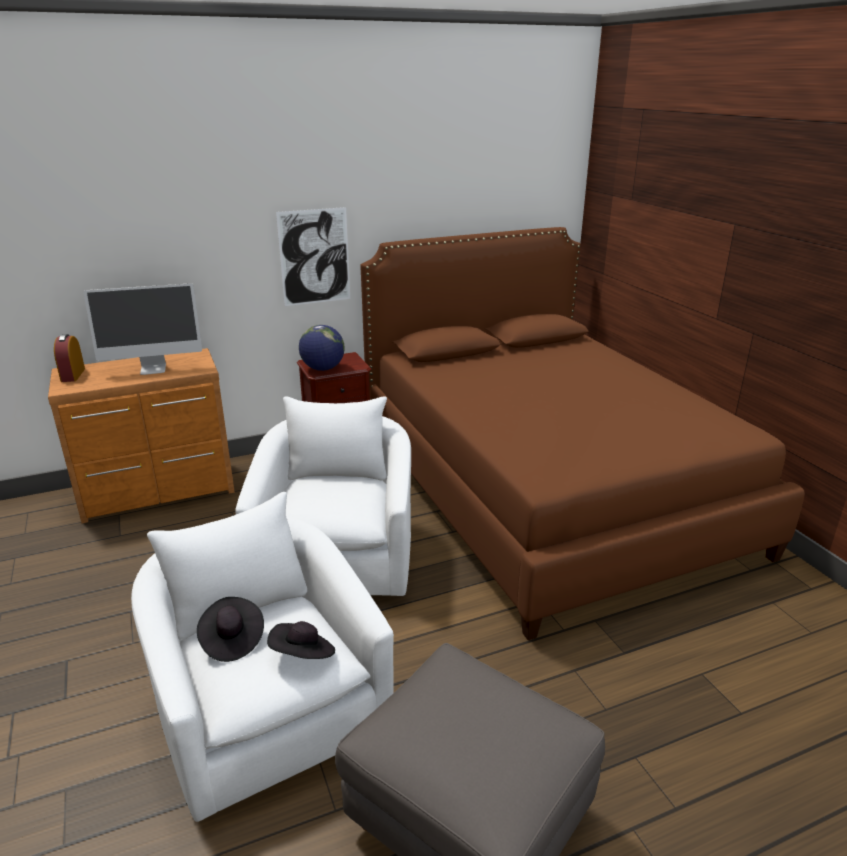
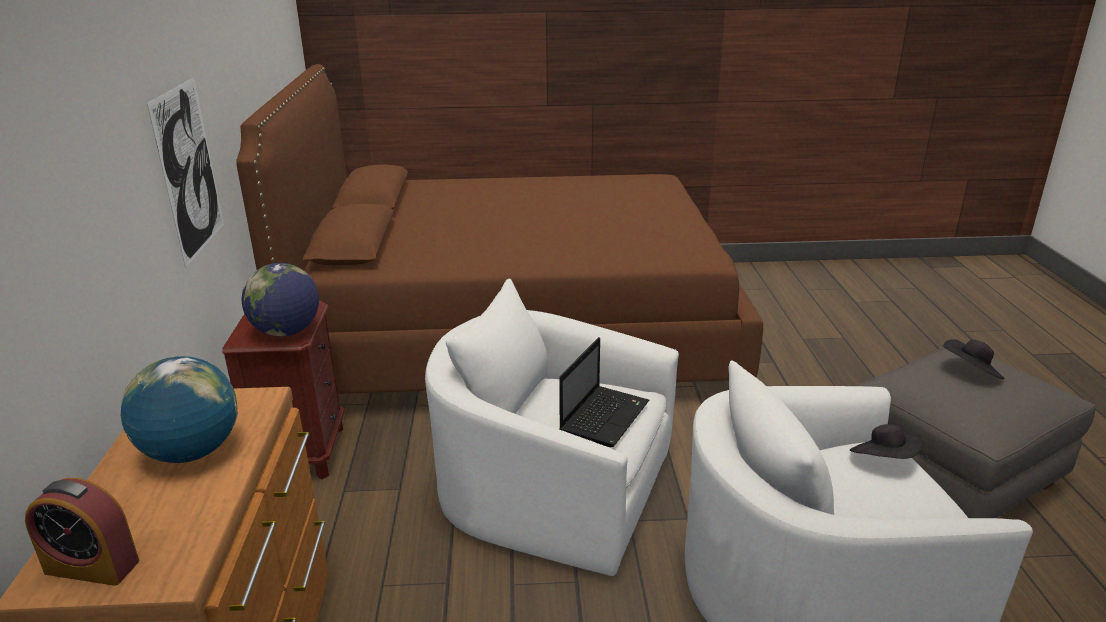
camera: 70 degrees left, 0 degrees up
monitor [83,283,202,375] -> globe [121,356,238,463]
black hat [197,597,264,662] -> black hat moved to [943,339,1005,379]
none -> laptop [559,337,649,447]

